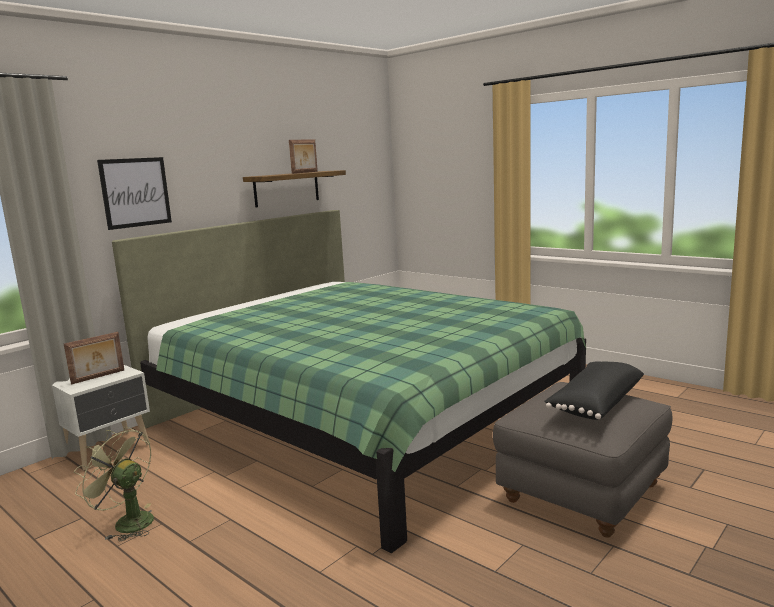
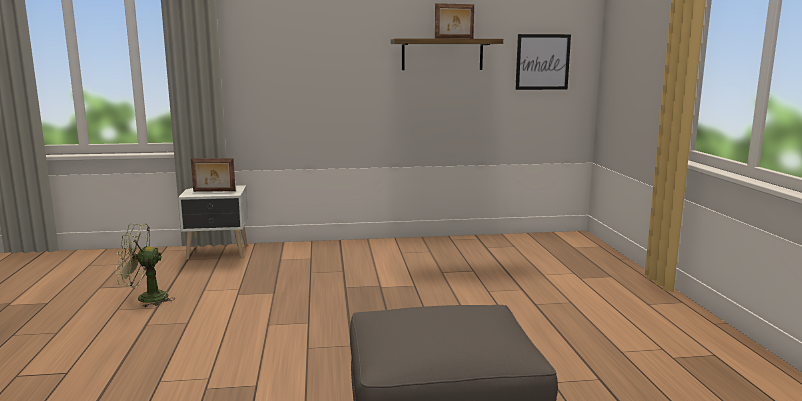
camera: 40 degrees right, 0 degrees up
green fan [74,427,154,541] -> green fan turned 75 degrees counterclockwise [116,224,175,307]
picture [97,157,172,230] -> picture moved to [515,34,571,90]
green bed [112,210,586,553] -> none
black pillow [544,362,644,420] -> none

